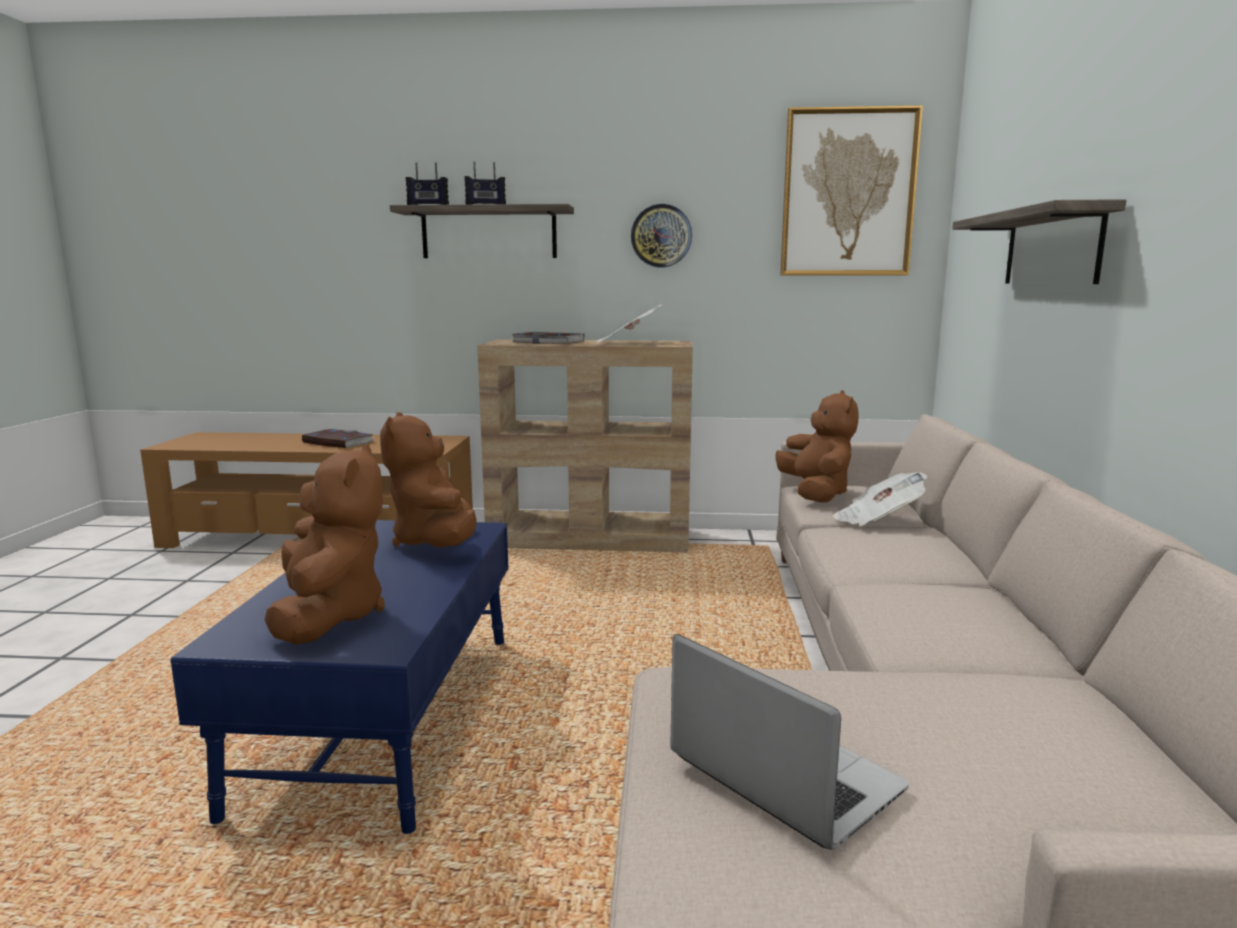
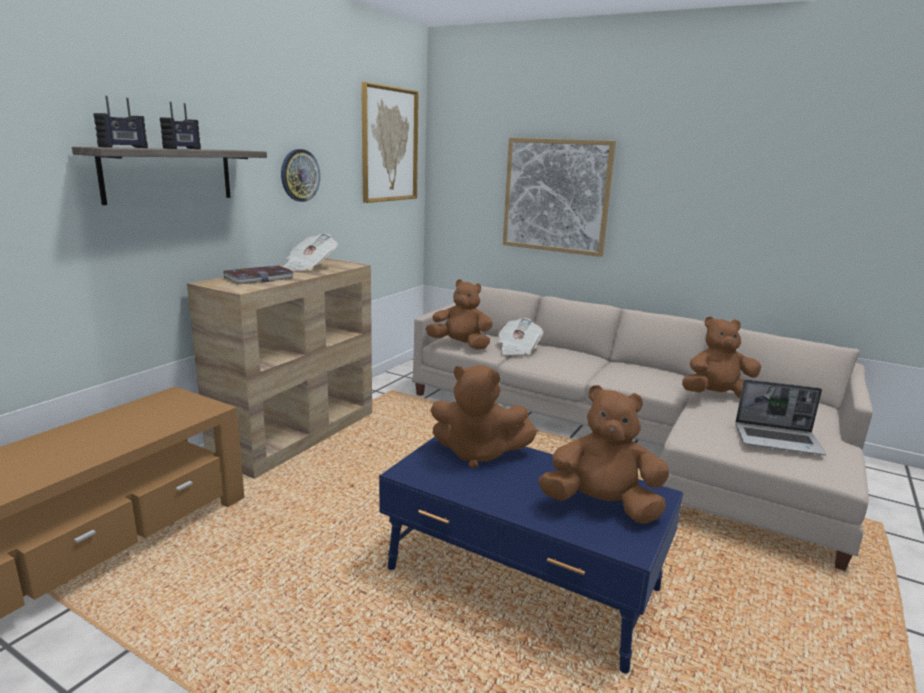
camera: 65 degrees left, 5 degrees up
book [302,429,374,448] -> none
laptop [670,634,909,850] -> laptop turned 150 degrees counterclockwise [735,379,826,455]
shelf [952,199,1127,284] -> picture [503,138,616,257]
none -> brown plush toy [682,316,761,398]

